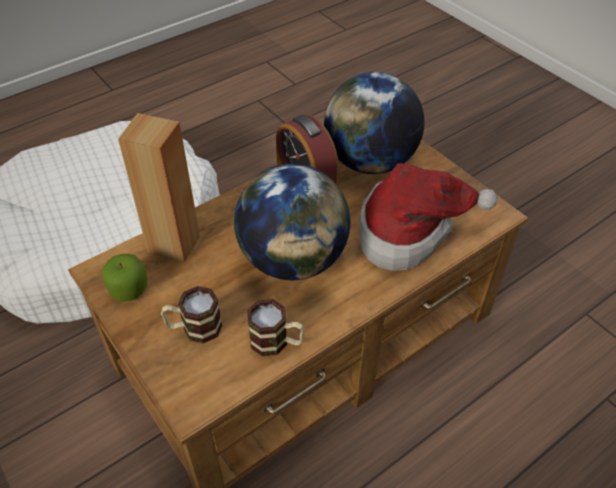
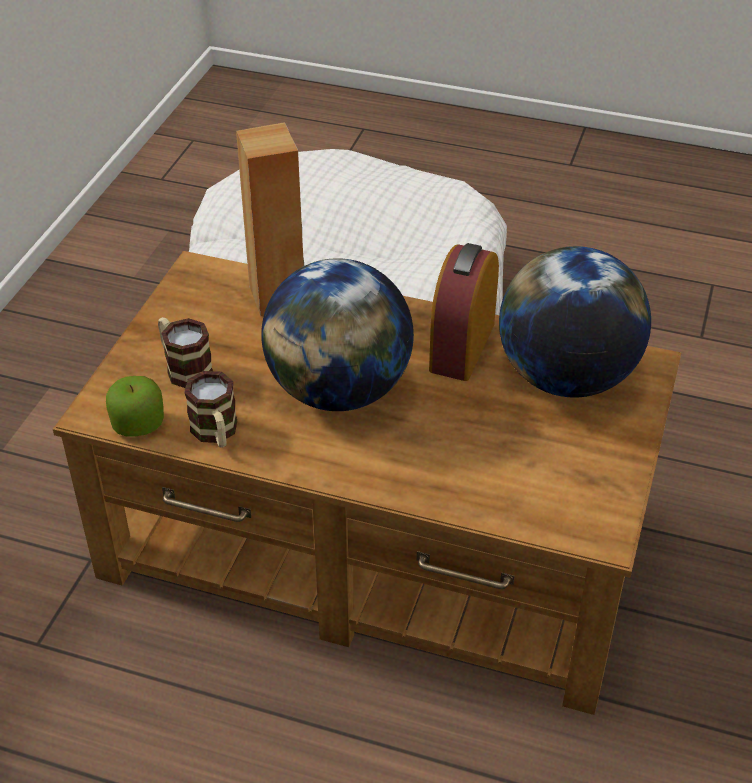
camera: 55 degrees right, 5 degrees down
apple [102,254,147,302] -> apple moved to [106,376,164,437]
hat [359,163,498,271] -> none

